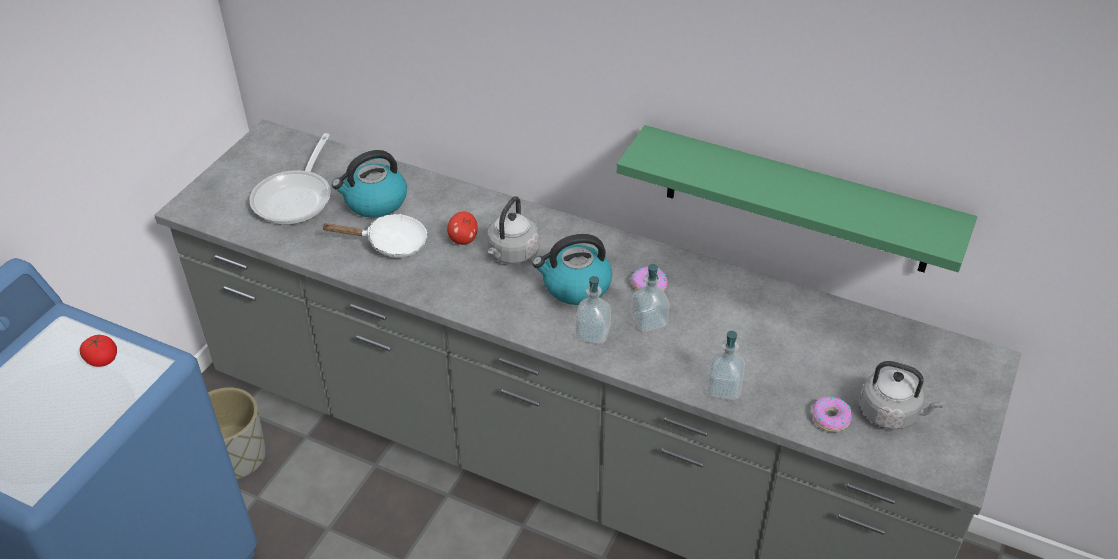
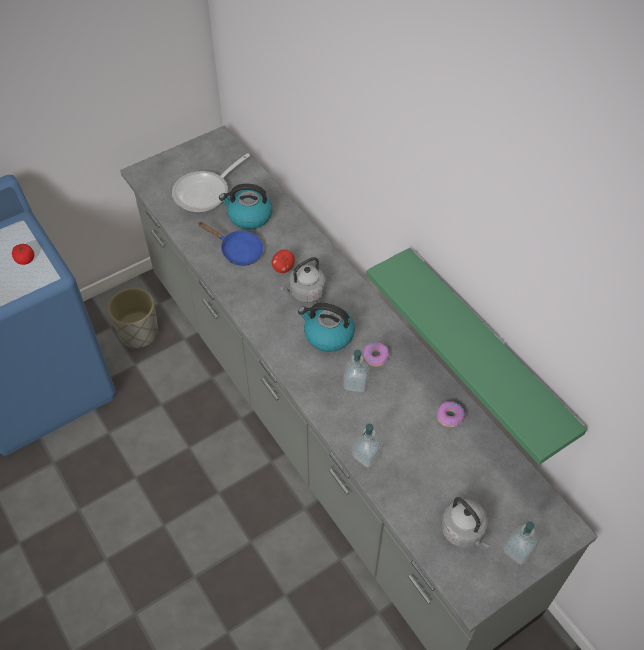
camera: 30 degrees right, 10 degrees up
white frying pan [321,214,428,257] -> blue frying pan [198,222,263,266]
soap dispenser [575,276,611,344] -> soap dispenser moved to [503,521,539,564]
donut [813,397,852,432] -> donut moved to [437,401,465,427]

